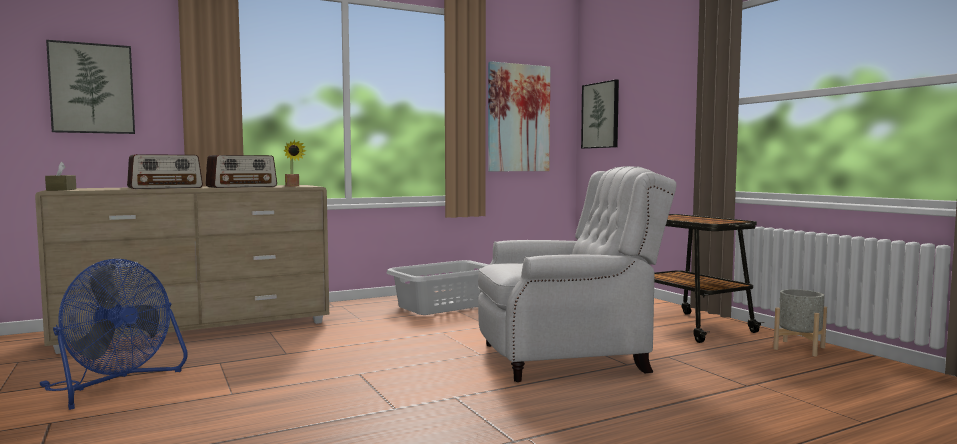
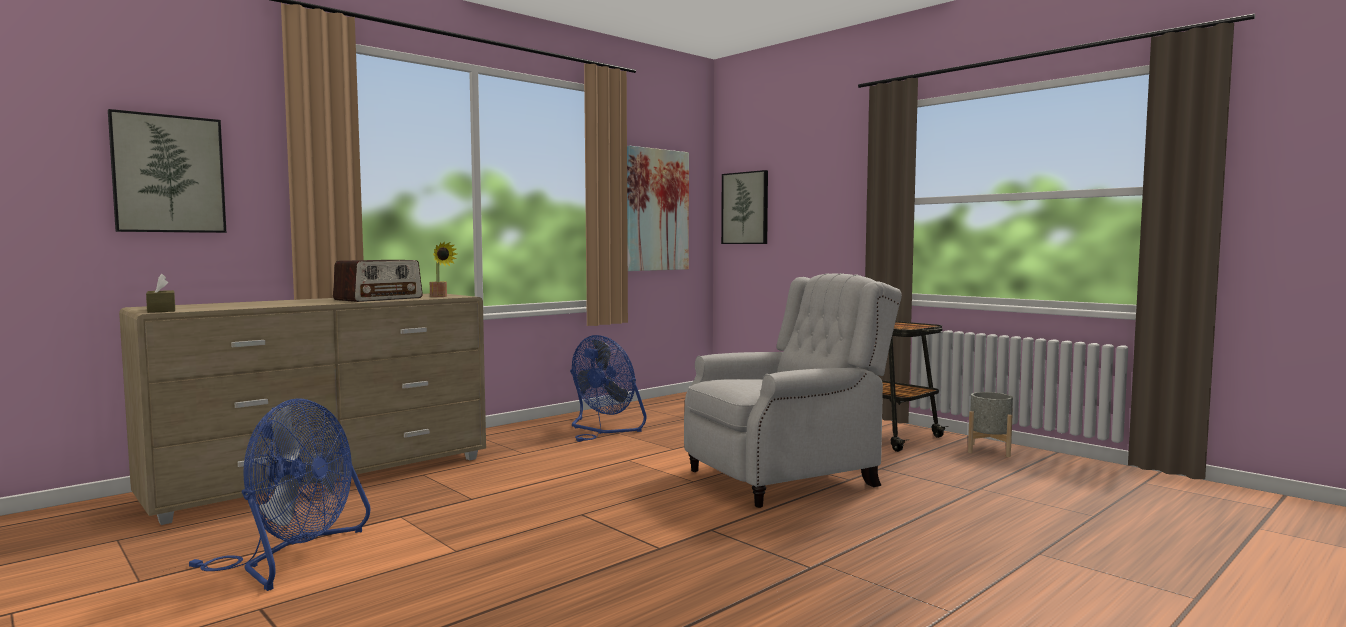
camera: 15 degrees left, 0 degrees up
radio [127,154,203,189] -> none
grey laundry basket [386,260,489,315] -> blue fan [570,335,647,442]

